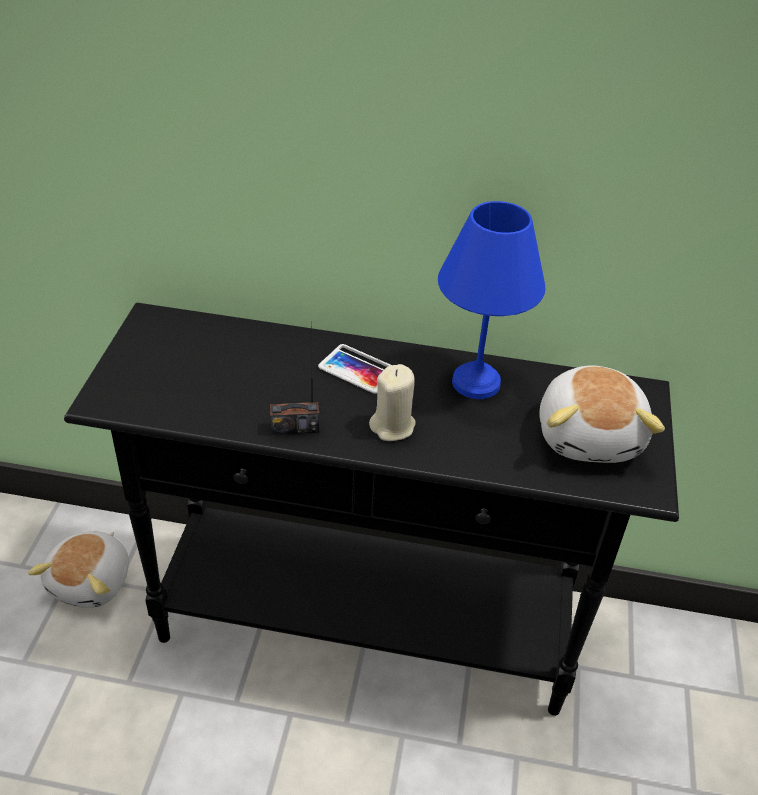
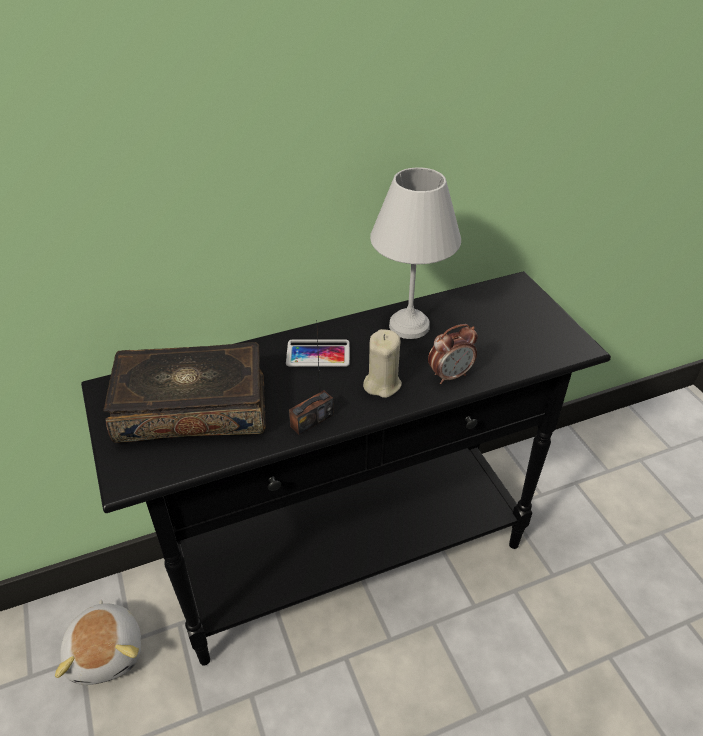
camera: 30 degrees left, 0 degrees up
blue table lamp [438,201,545,399] -> white table lamp [370,167,461,339]
plush toy [539,365,665,463] -> none
none -> book [103,342,266,443]
none -> alarm clock [428,324,478,384]

